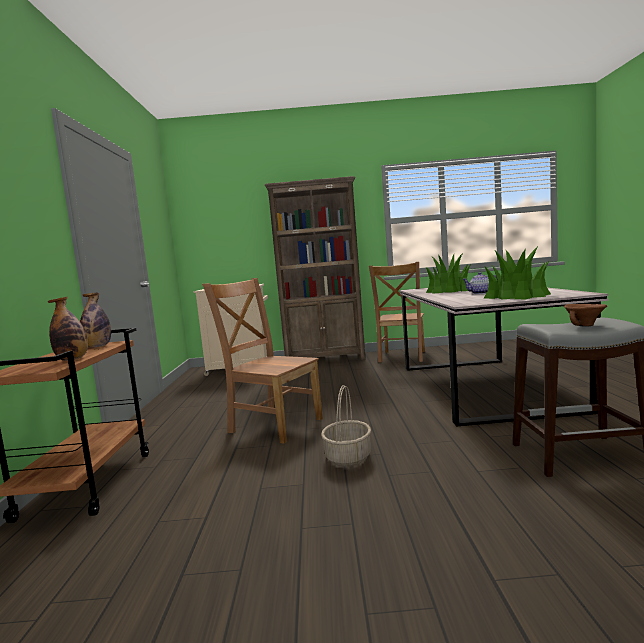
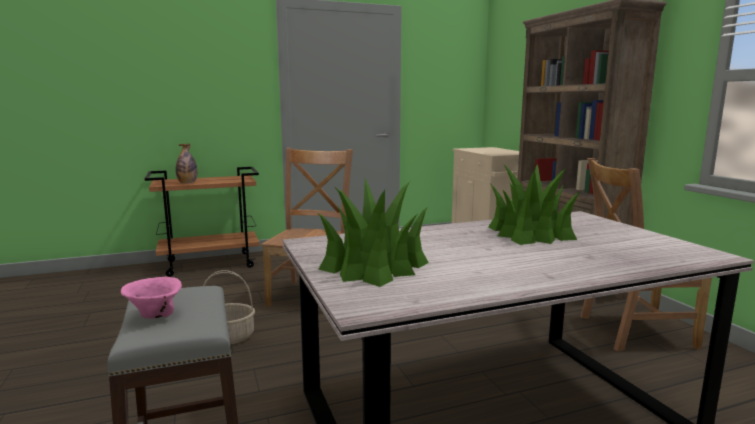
camera: 70 degrees right, 5 degrees up
bottle [80,293,111,347] -> none
teapot [462,272,497,294] -> none
brown bowl [564,304,607,327] -> pink bowl [121,277,182,318]

